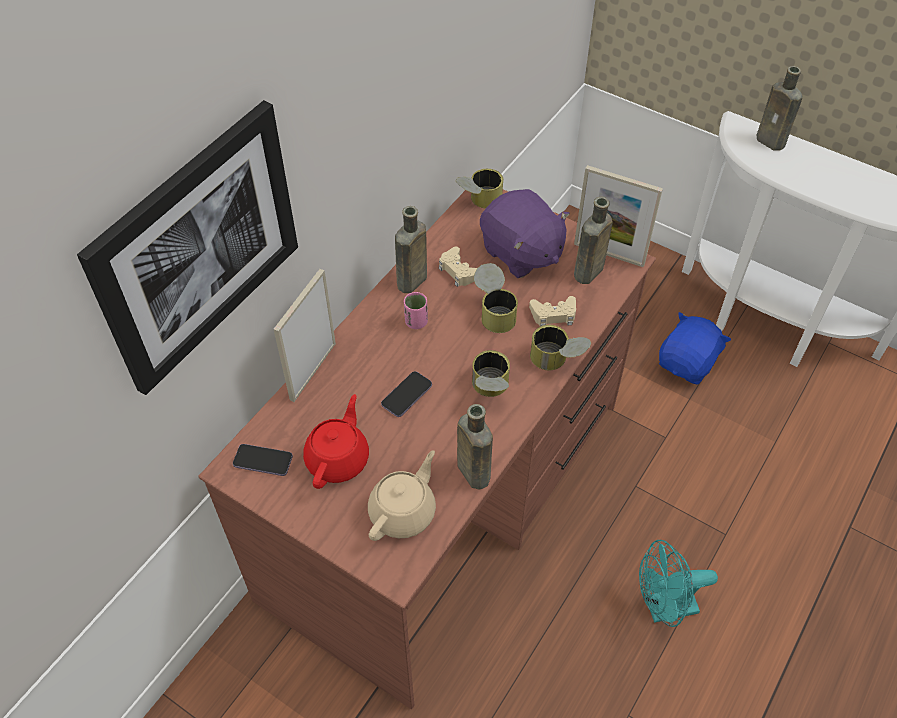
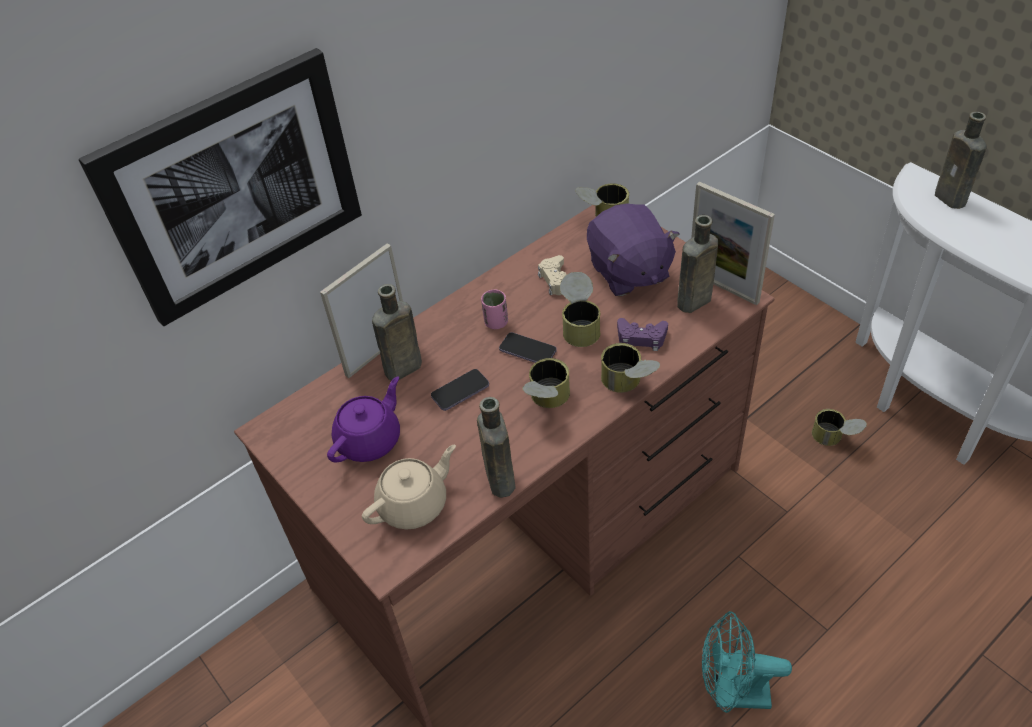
camera: 20 degrees right, 5 degrees down
phone [233,444,293,476] -> phone moved to [499,332,557,363]
red teapot [303,394,369,489] -> purple teapot [327,376,400,463]
brown bottle [395,206,427,293] -> brown bottle moved to [372,284,422,380]
beige game controller [529,296,576,327] -> purple game controller [617,318,668,351]
blue plush toy [659,312,731,385] -> can [812,409,867,446]

